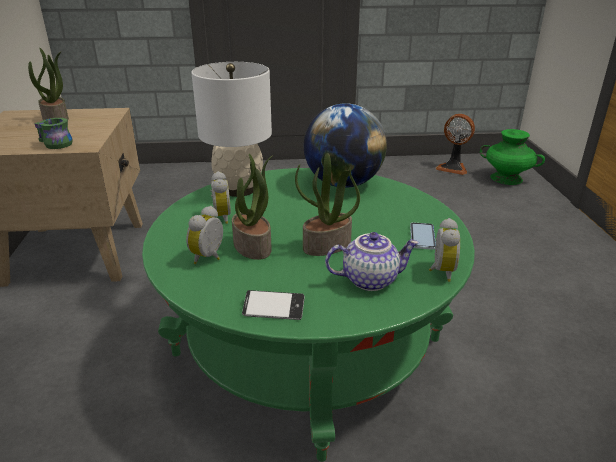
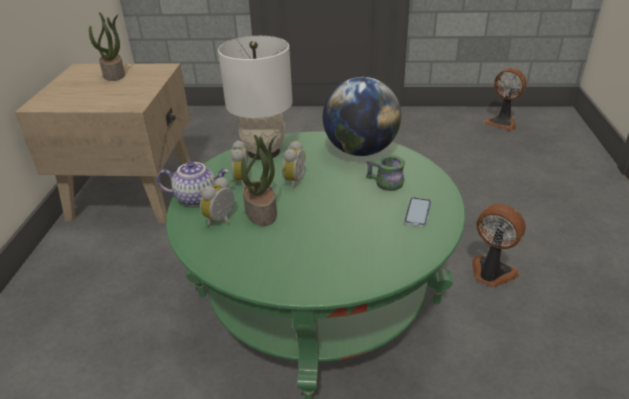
camera: 10 degrees right, 5 degrees up
green mug [34,118,72,149] -> green mug moved to [366,155,405,191]
phone [242,290,305,320] -> none
potted plant [295,153,360,256] -> none
teapot [325,232,419,291] -> teapot moved to [157,161,229,206]
alarm clock [429,218,460,282] -> alarm clock moved to [282,140,306,189]
green vase [480,129,545,185] -> none
none -> fan [472,204,526,287]

